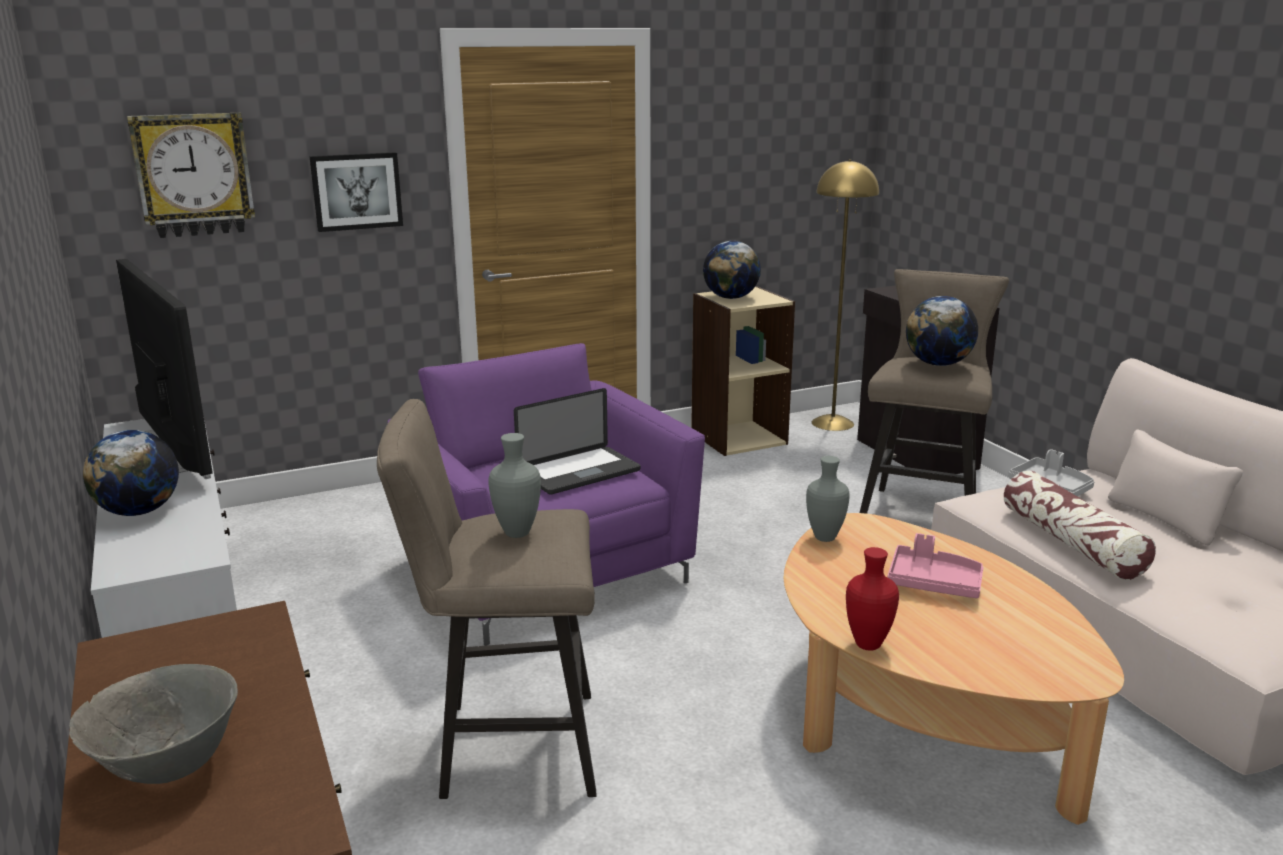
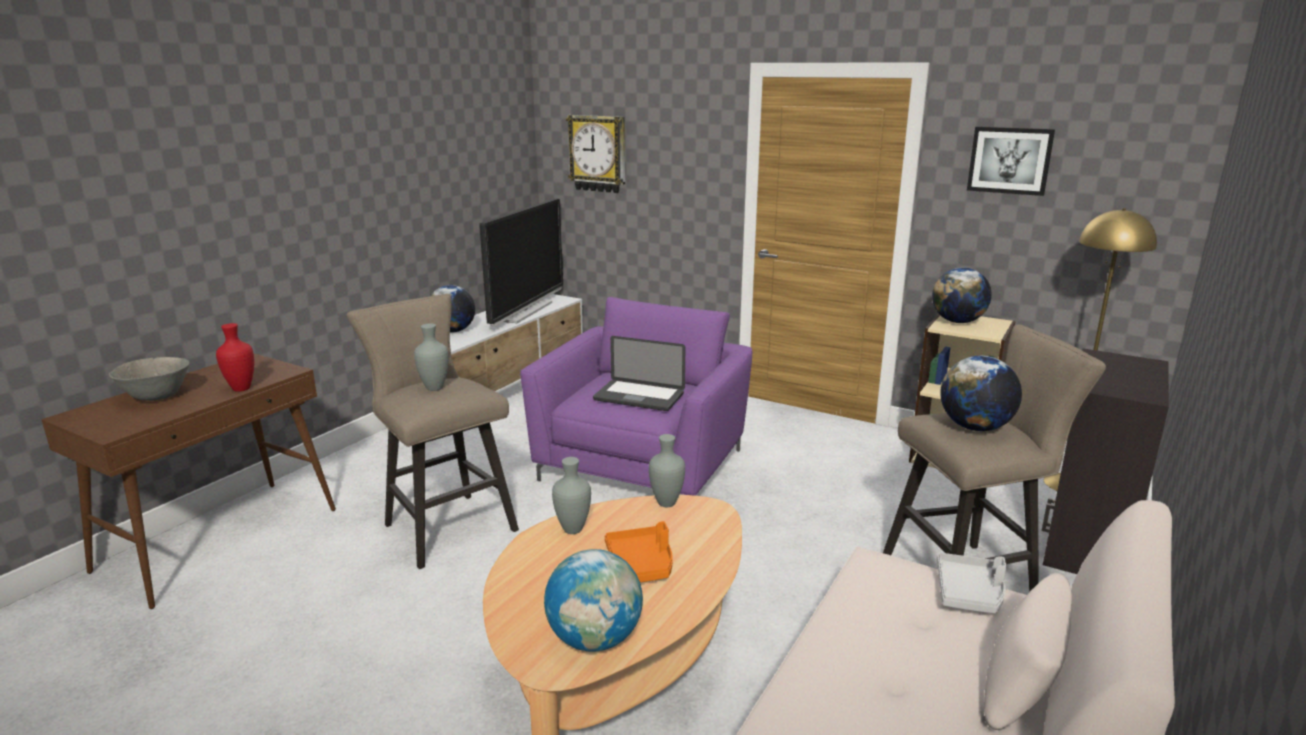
camera: 55 degrees right, 0 degrees up
picture [309,152,403,232] -> picture moved to [967,127,1055,196]
red vase [846,547,899,651] -> red vase moved to [216,323,254,392]
pink tray [887,533,984,598] -> orange tray [605,521,673,582]
pillow [1004,471,1156,580] -> none
none -> globe [544,549,643,652]
none -> grey vase [552,457,591,534]

